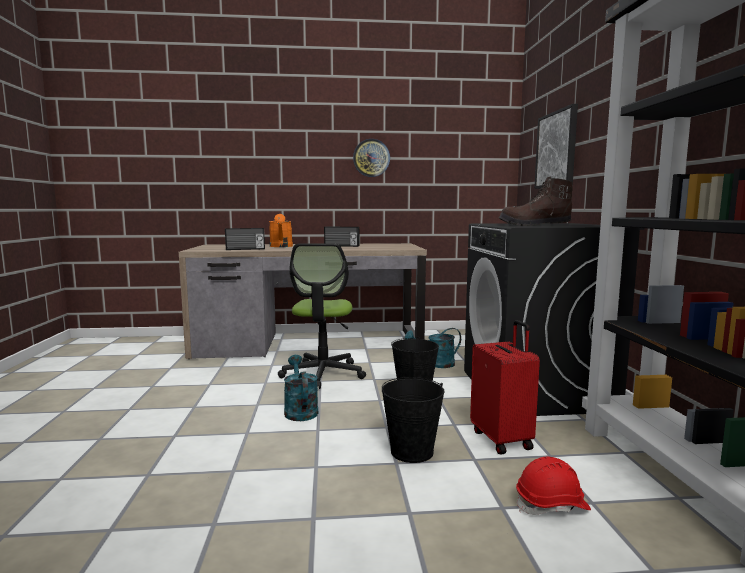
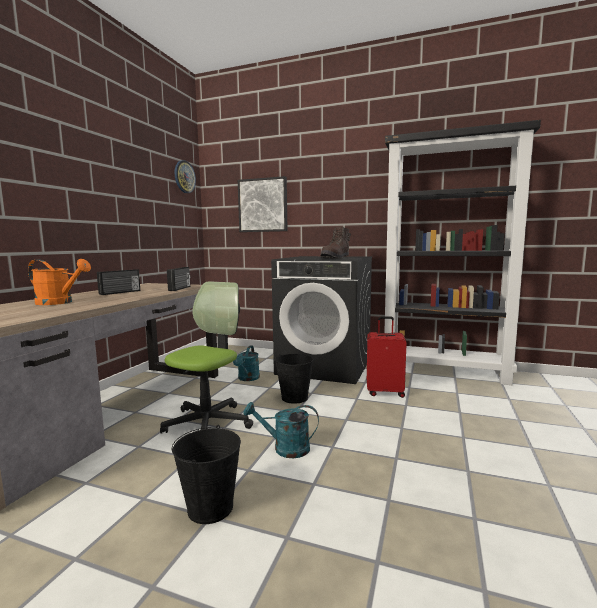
camera: 65 degrees left, 0 degrees up
radio [225,228,265,250] -> radio moved to [167,267,190,291]
office chair [278,243,366,389] -> office chair turned 90 degrees counterclockwise [160,281,253,434]
wall clock [353,139,390,177] -> wall clock moved to [175,160,196,193]
black bucket [382,377,445,463] -> black bucket moved to [172,425,241,524]
red hard hat [516,457,591,515] -> none

